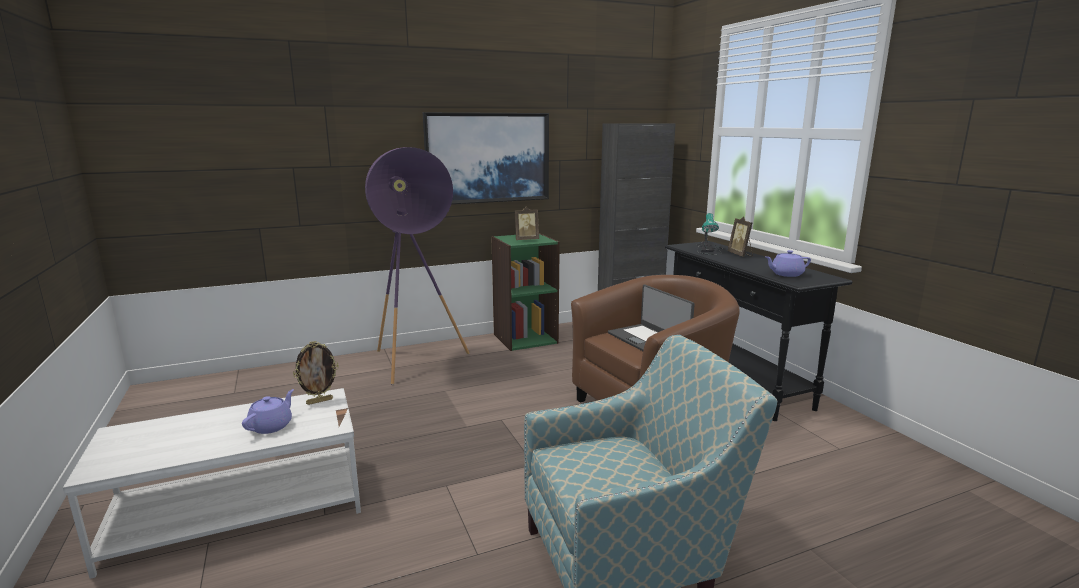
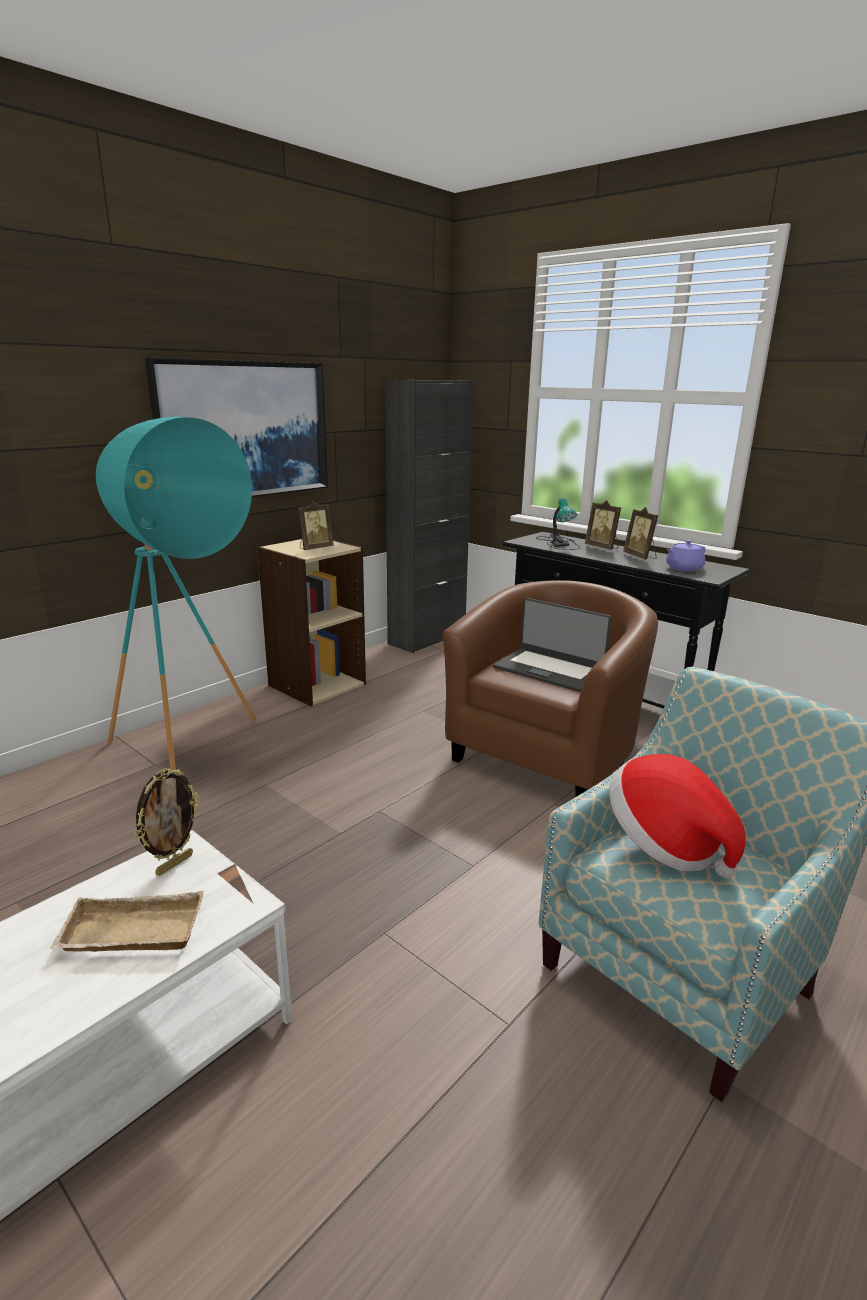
camera: 25 degrees left, 5 degrees up
purple teapot [242,389,294,434] -> beige tray [50,891,204,952]
purple floor lamp [365,147,470,384] -> turquoise floor lamp [96,417,257,770]
green bookcase [491,233,560,351] -> beige bookcase [257,539,366,706]
none -> hat [609,754,746,878]
none -> picture frame [623,507,658,559]

